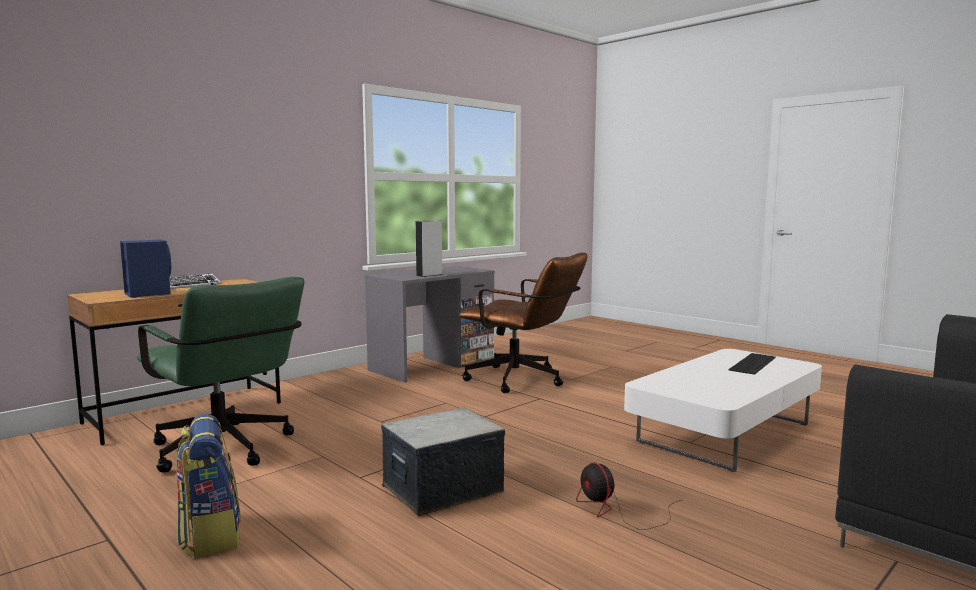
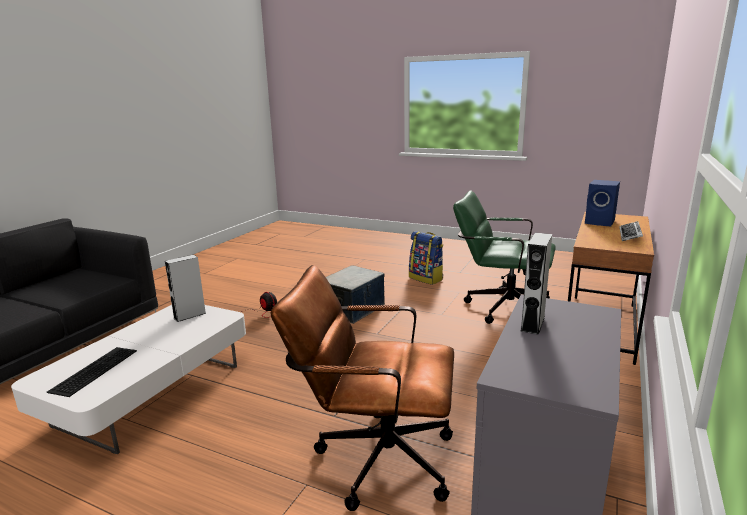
camera: 160 degrees right, 10 degrees up
none -> grey speaker [165,255,206,322]

